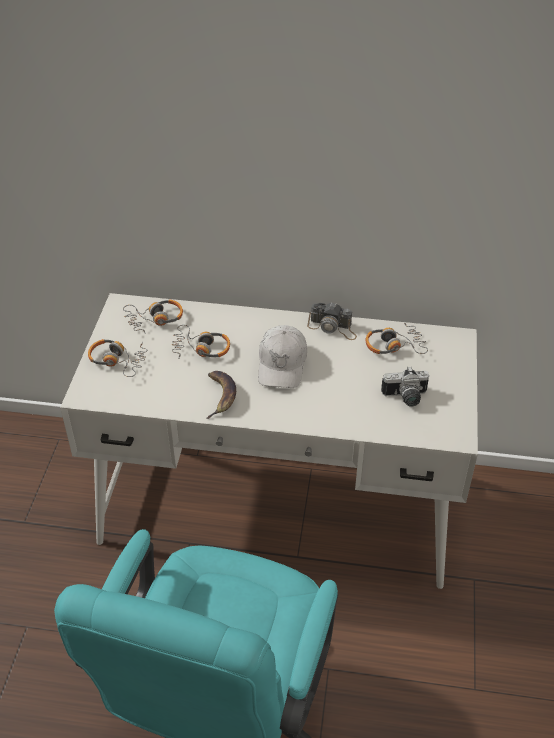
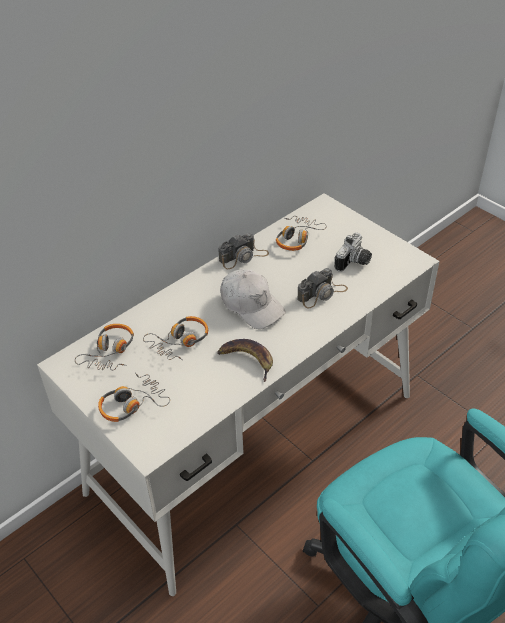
camera: 50 degrees left, 0 degrees up
none -> camera [297,268,348,308]

